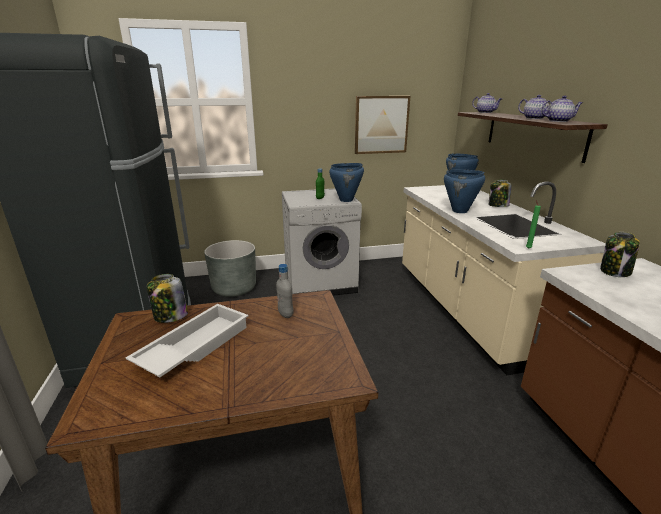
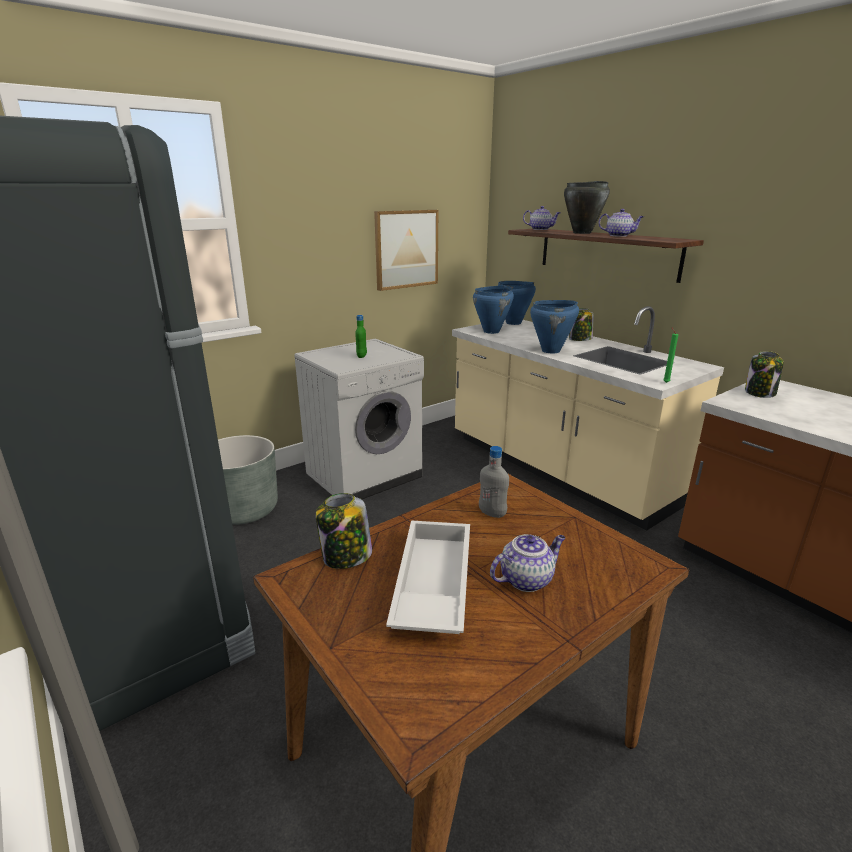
camera: 25 degrees left, 0 degrees up
blue cooking pot [329,163,364,202] -> blue cooking pot moved to [473,286,514,334]
teapot [541,95,583,122] -> teapot moved to [490,534,565,592]
none -> black cooking pot [564,181,610,234]

